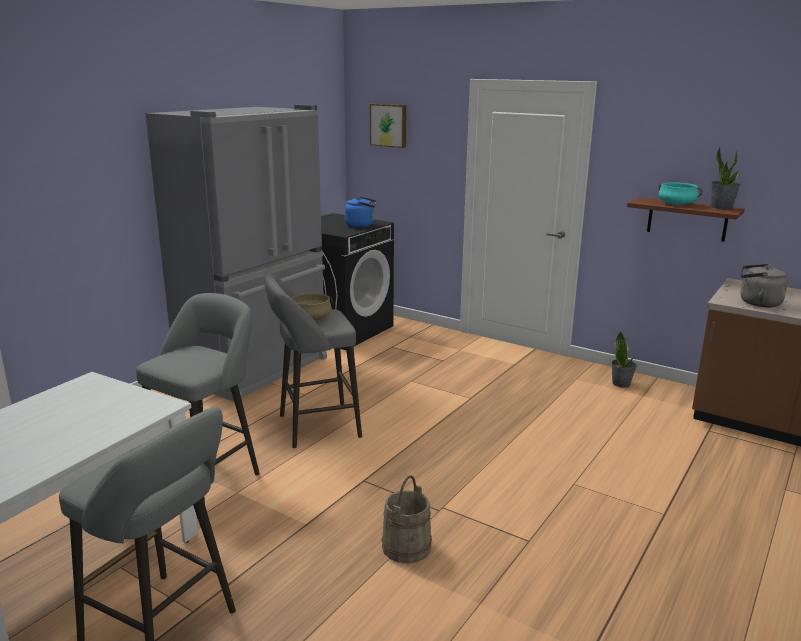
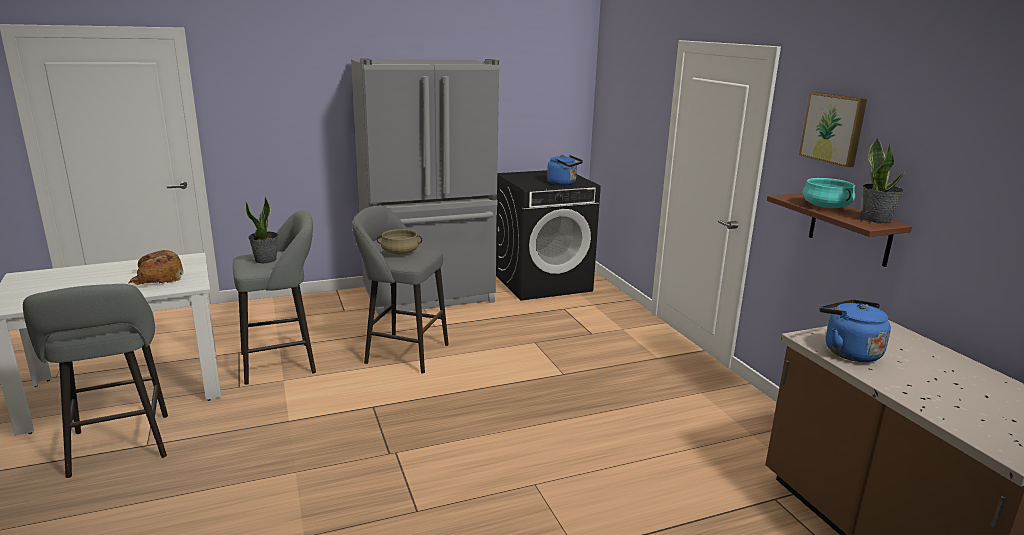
camera: 35 degrees right, 0 degrees up
picture [370,104,406,148] -> picture moved to [799,92,867,167]
beige bucket [382,475,432,563] -> none
potted plant [611,331,637,388] -> potted plant moved to [245,197,278,263]
grey kettle [741,264,788,307] -> blue kettle [819,299,891,362]
none -> bread [128,250,183,285]

